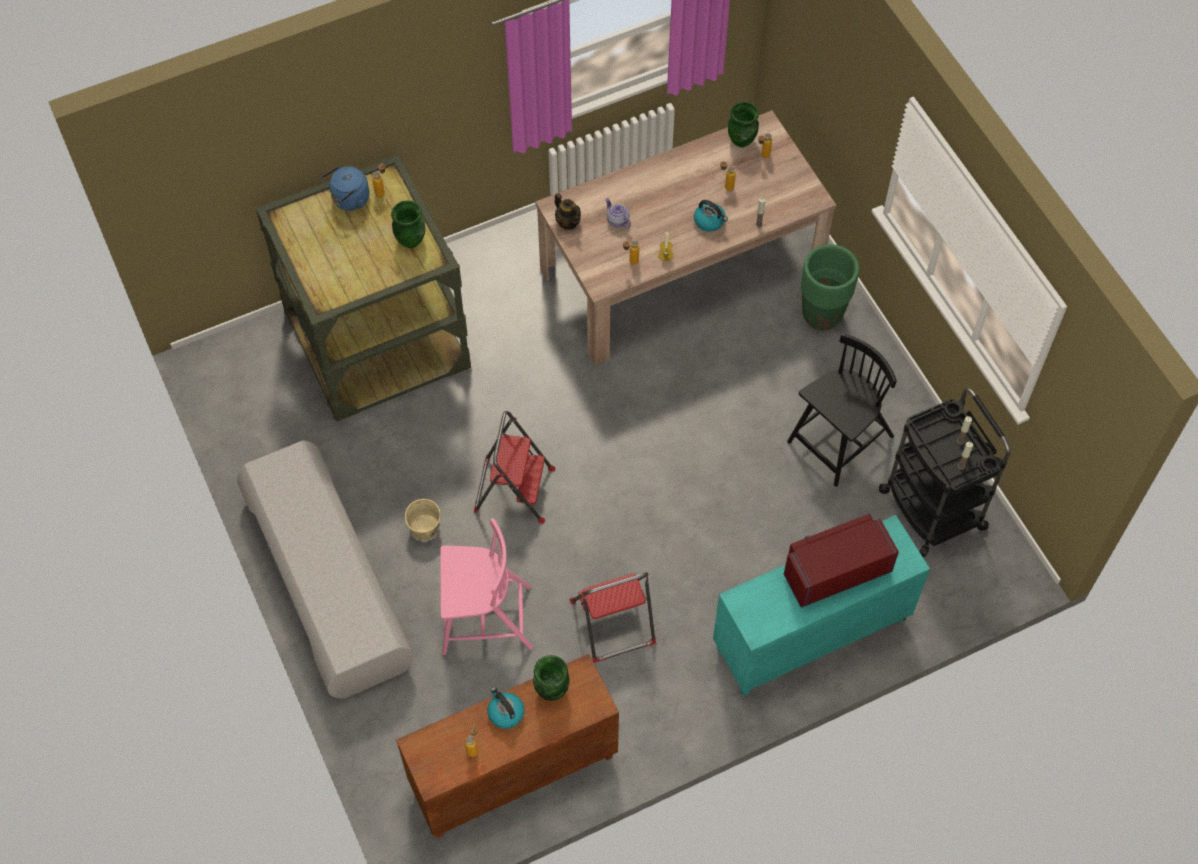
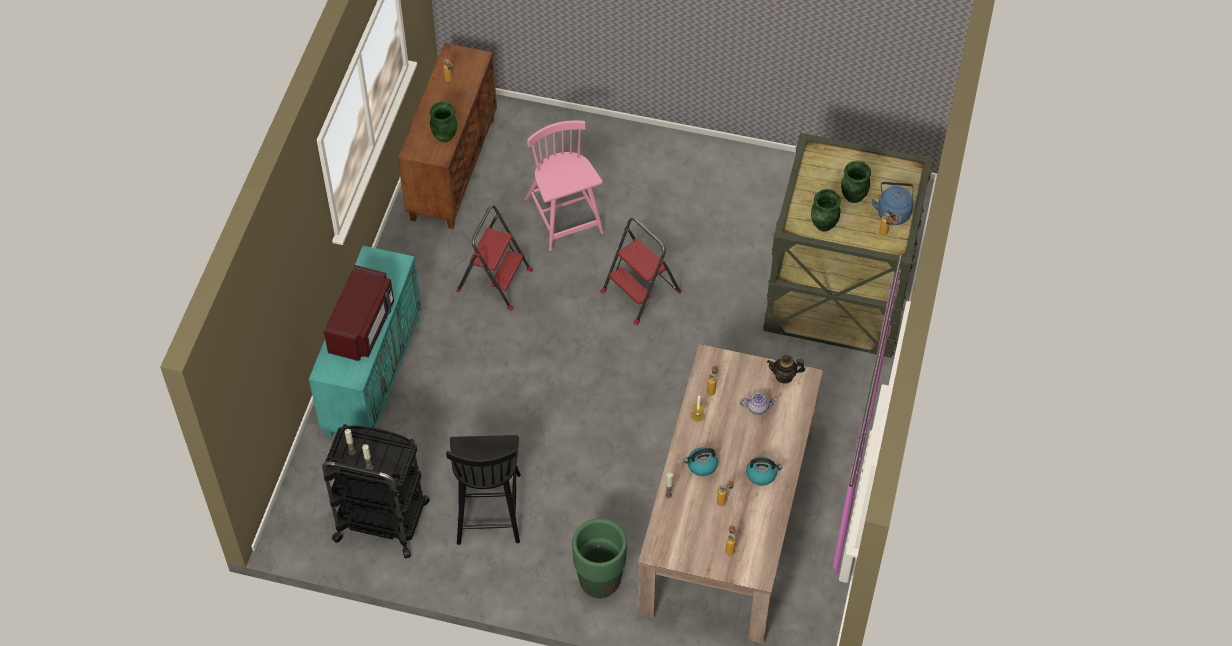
camera: 130 degrees right, 5 degrees down
grey bench [237,440,414,699] -> none
beige bucket [405,499,441,540] -> none
pink chair [440,518,533,655] -> pink chair turned 120 degrees clockwise [525,120,604,251]
kettle [487,687,524,729] -> kettle moved to [746,457,782,486]
green vase [728,102,759,147] -> green vase moved to [841,161,871,203]

